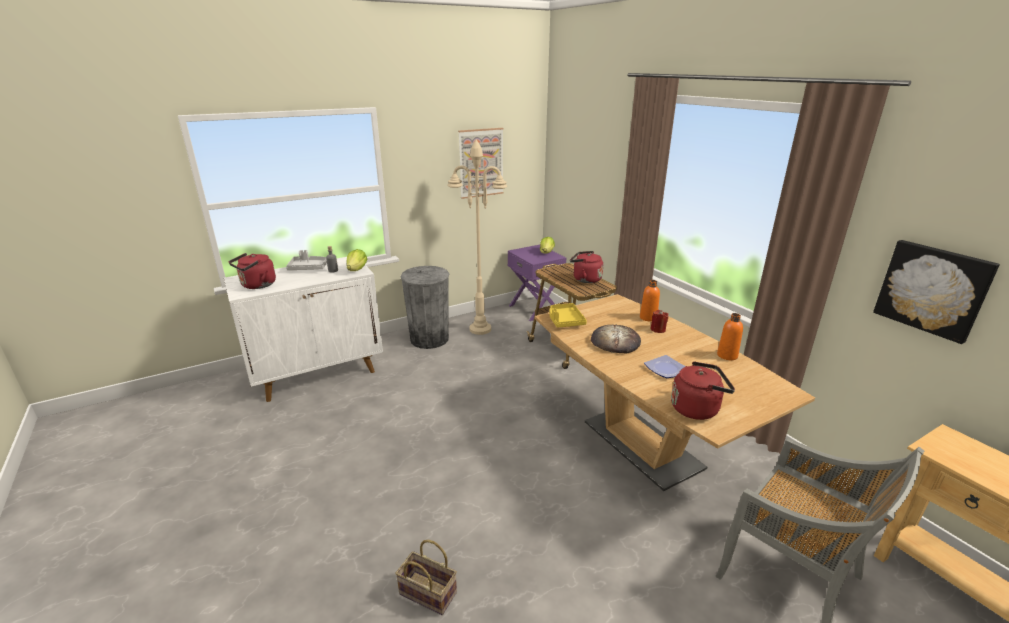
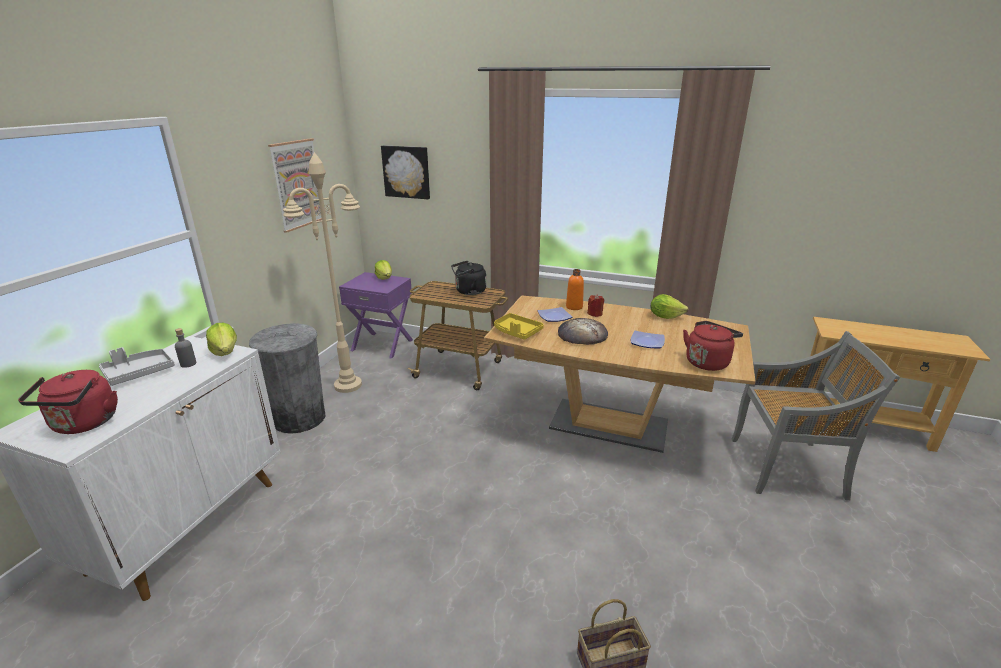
camera: 40 degrees left, 0 degrees up
red kettle [570,251,603,283] -> black kettle [451,260,486,295]
orange bottle [717,313,743,360] -> lettuce [650,294,688,319]
picture [873,240,1000,344] -> picture moved to [381,145,430,199]
none -> plate [538,307,572,322]

